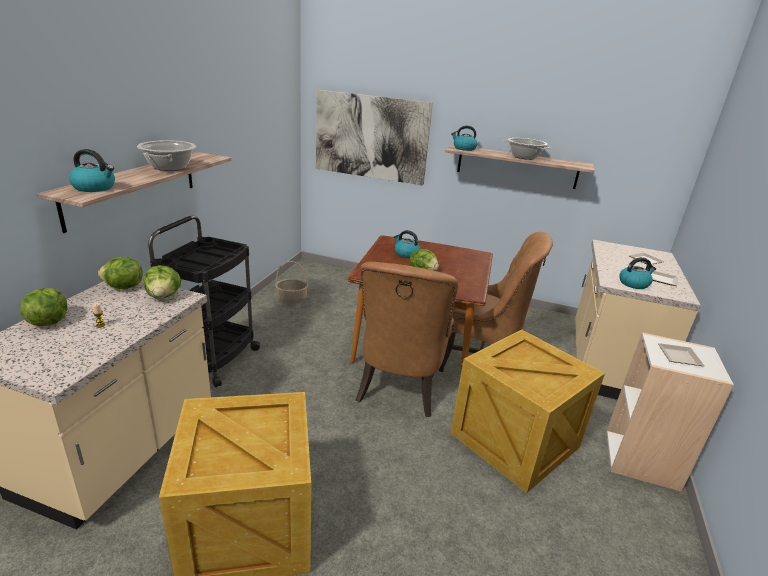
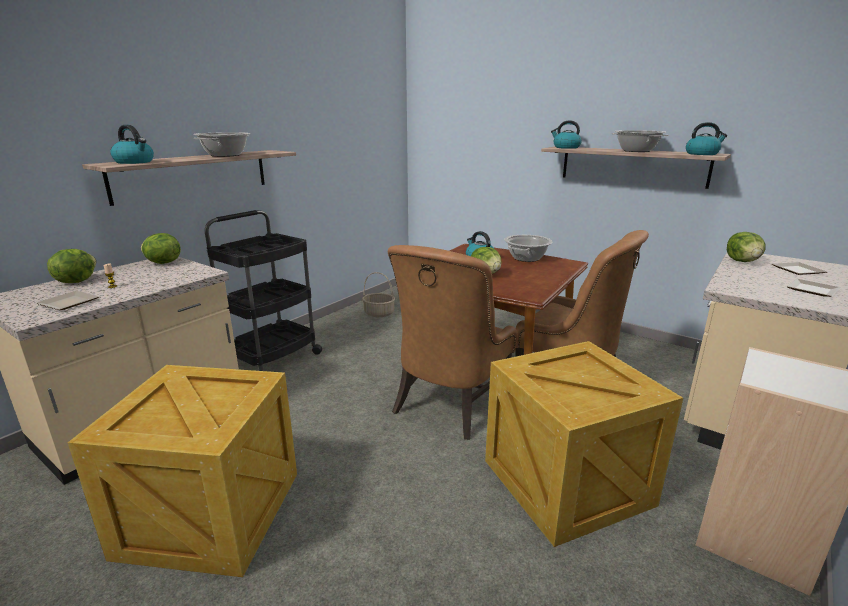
camera: 20 degrees right, 5 degrees down
lettuce [144,265,181,299] -> lettuce moved to [727,232,766,262]
picture [316,90,433,186] -> none
kettle [620,257,656,289] -> kettle moved to [686,122,727,155]
plate [658,343,705,366] -> plate moved to [36,291,99,310]
none -> cooking pot [504,235,553,262]

